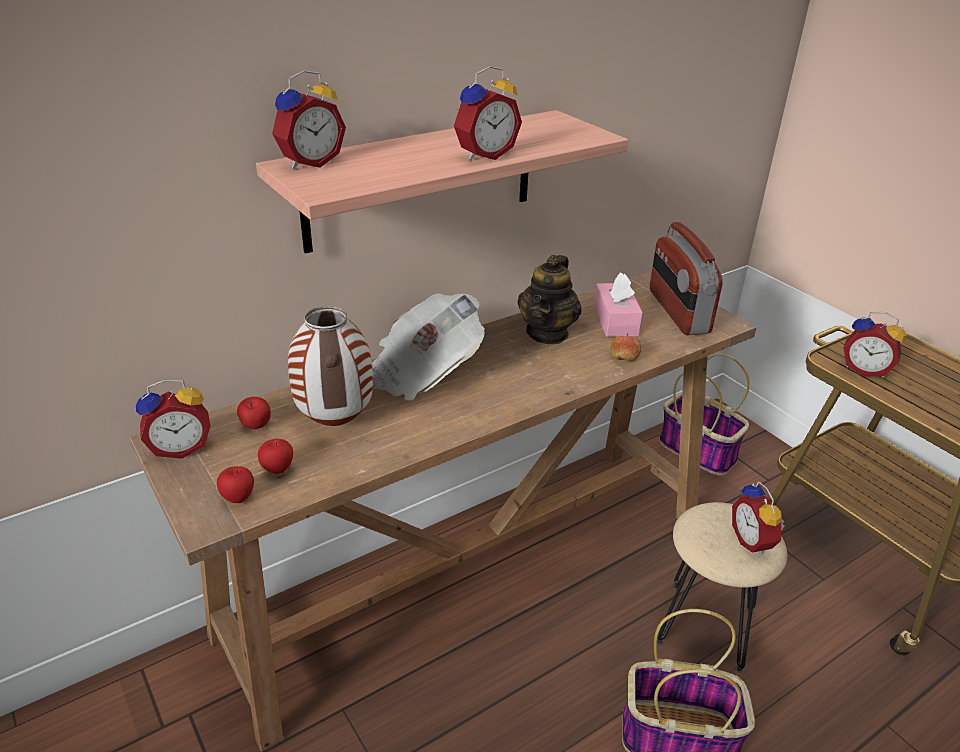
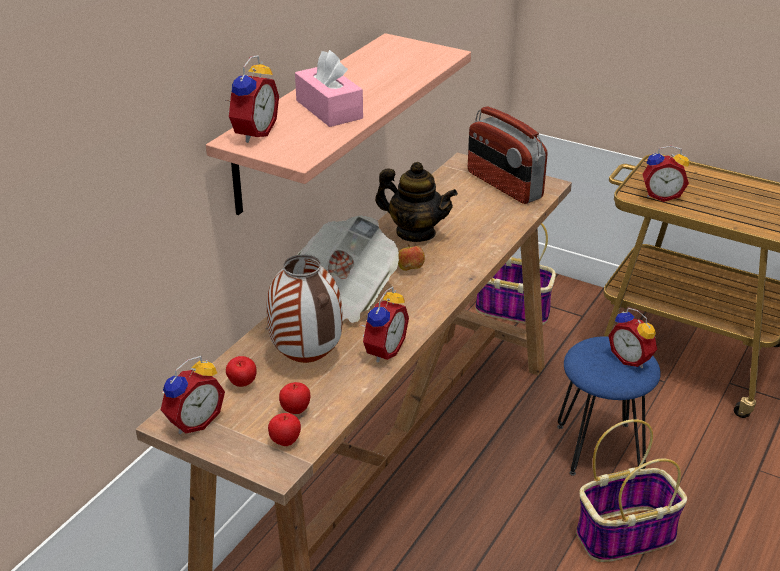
camera: 25 degrees left, 0 degrees up
alarm clock [454,66,522,161] -> alarm clock moved to [360,287,409,363]
teapot [517,255,582,344] -> teapot turned 60 degrees counterclockwise [375,162,458,242]
pink tissue box [594,272,643,337] -> pink tissue box moved to [295,50,363,127]
apple [611,333,641,361] -> apple moved to [398,245,425,271]
beige stool [657,502,787,672] -> blue stool [557,336,661,476]

